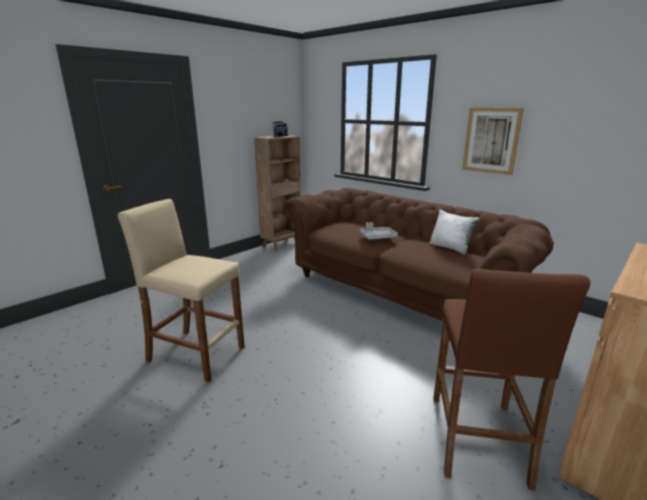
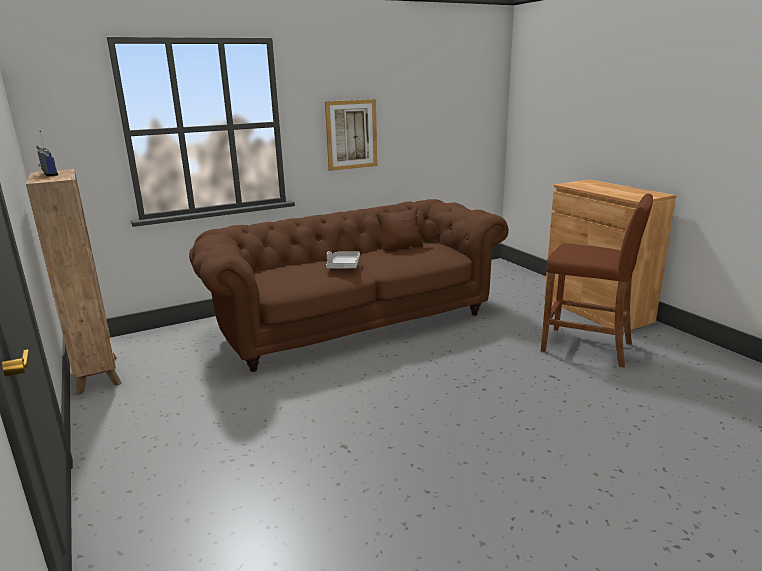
camera: 70 degrees left, 0 degrees up
beige stool [118,199,245,382] -> none
white pillow [430,209,479,255] -> brown pillow [377,208,424,251]

